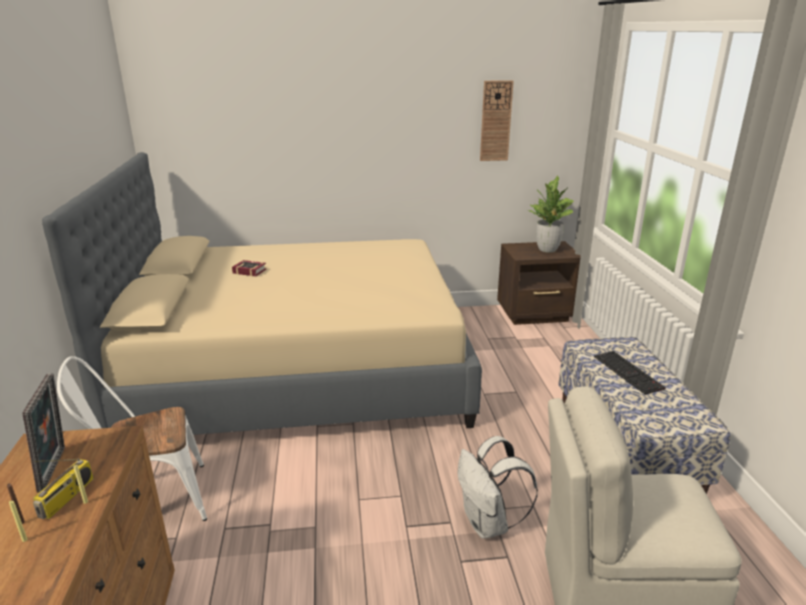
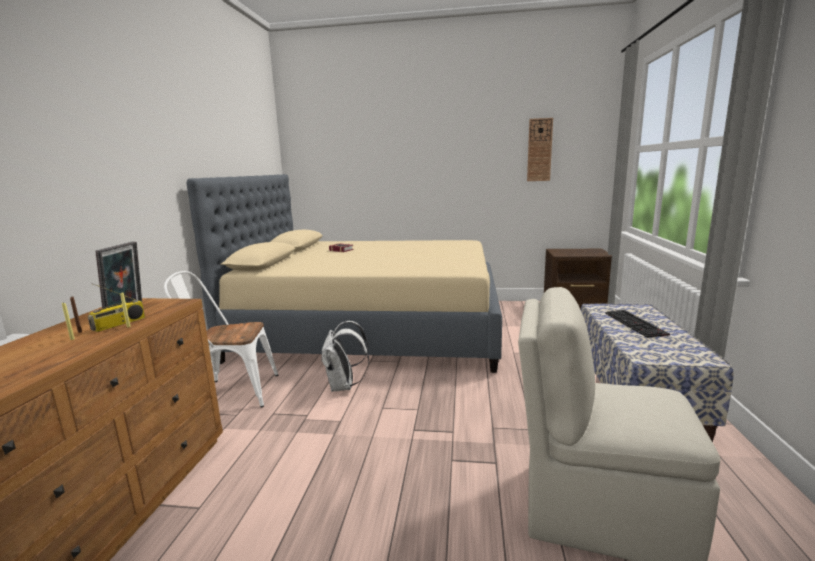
camera: 15 degrees right, 10 degrees down
white backpack [458,436,538,539] -> white backpack moved to [321,321,369,392]
potted plant [528,176,574,253] -> none

